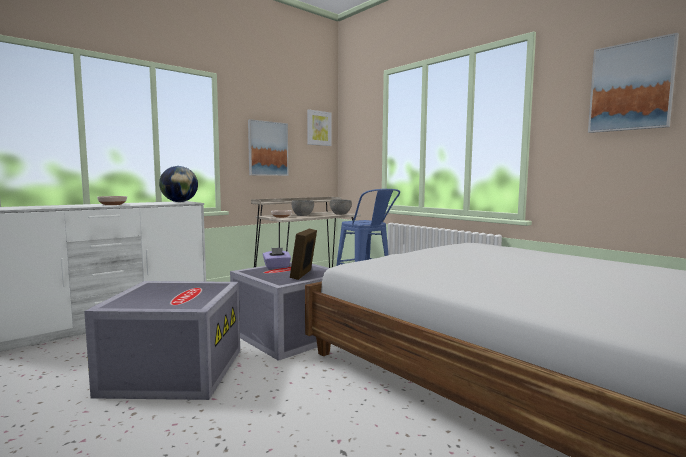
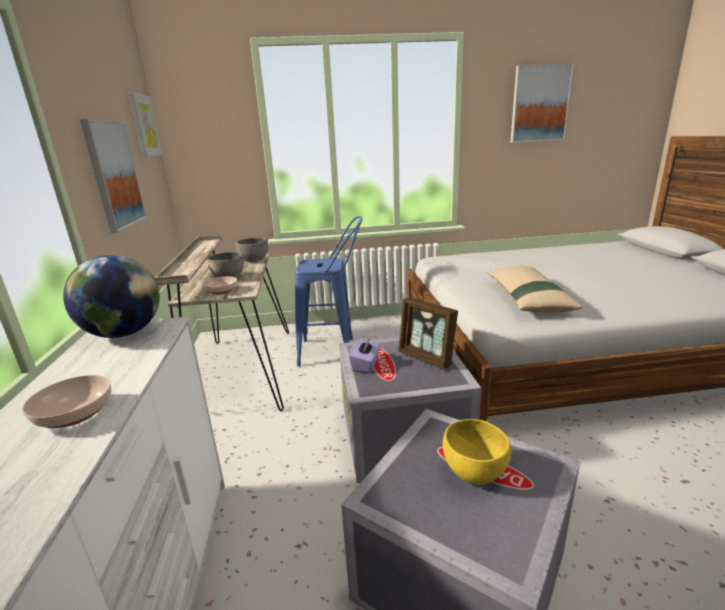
camera: 55 degrees left, 15 degrees up
none -> yellow bowl [443,419,511,485]
none -> beige pillow [487,266,583,313]

